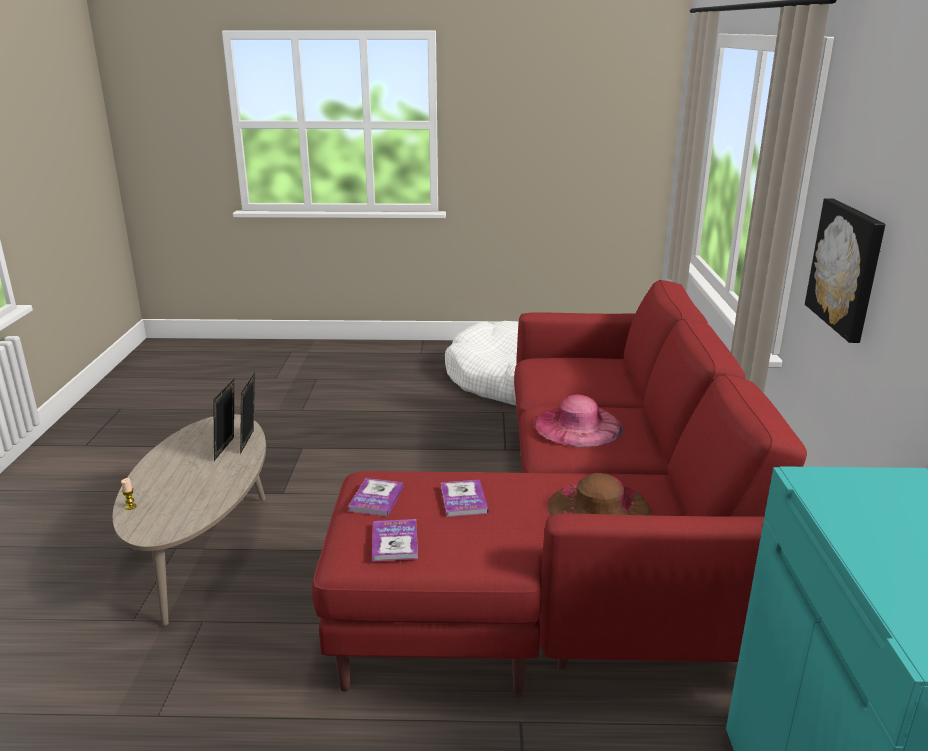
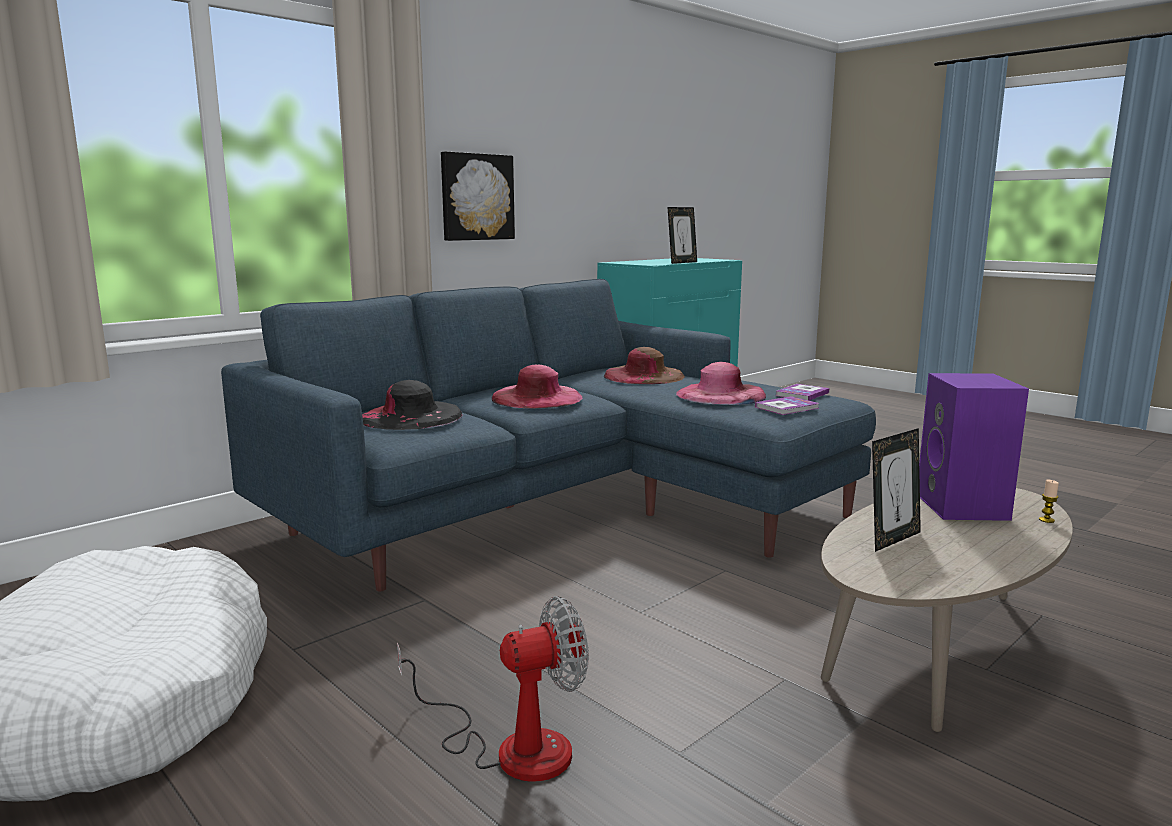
camera: 135 degrees left, 10 degrees down
picture frame [240,373,255,454] -> picture frame moved to [668,207,697,264]
red sofa [312,280,807,694] -> blue sofa [221,279,876,592]
book [441,480,488,517] -> pink hat [676,362,766,405]
none -> black hat [362,380,462,430]
none -> fan [397,596,589,782]
none -> purple speaker [919,373,1029,521]

